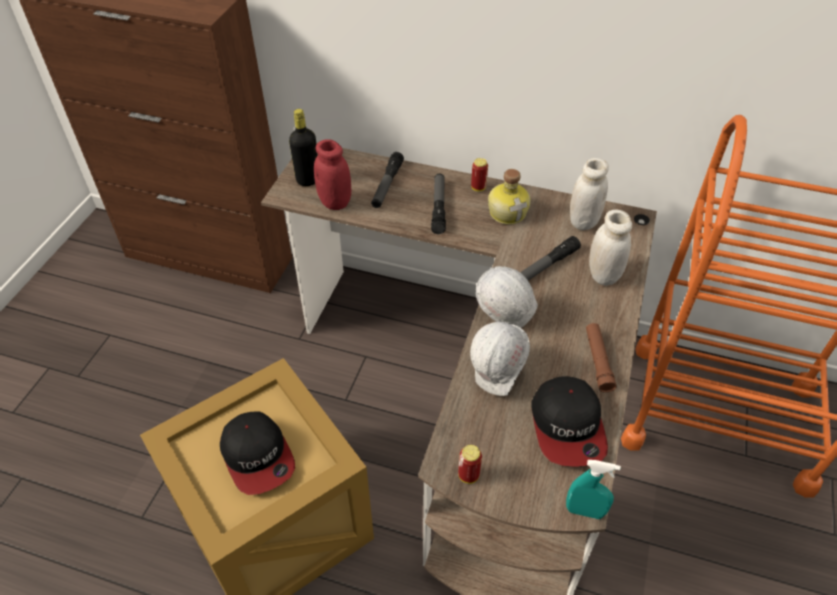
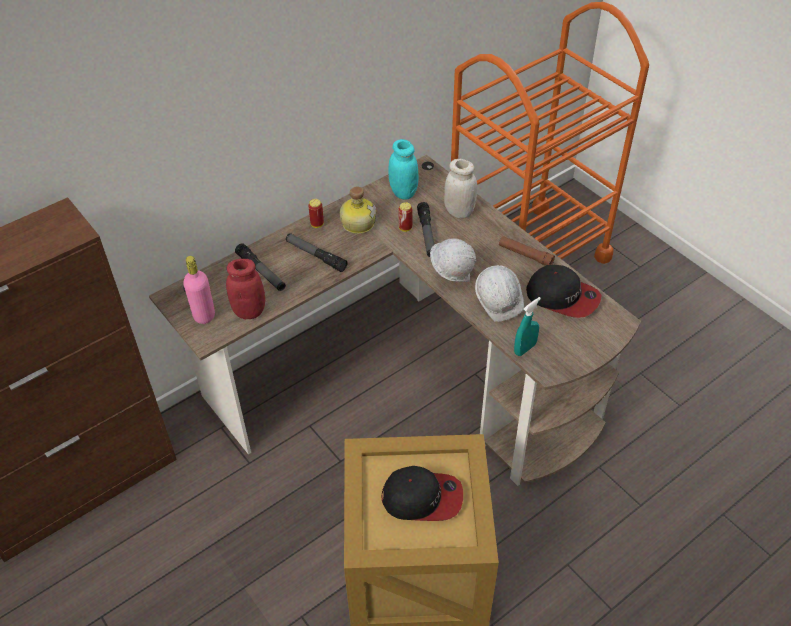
camera: 55 degrees left, 0 degrees up
black bottle [289,109,318,186] -> pink bottle [183,256,215,324]
can [458,445,482,484] -> can moved to [398,202,412,232]
turquoise spray bottle [566,460,621,519] -> turquoise spray bottle moved to [514,297,541,356]
white jar [570,158,609,230] -> turquoise jar [388,139,418,200]

